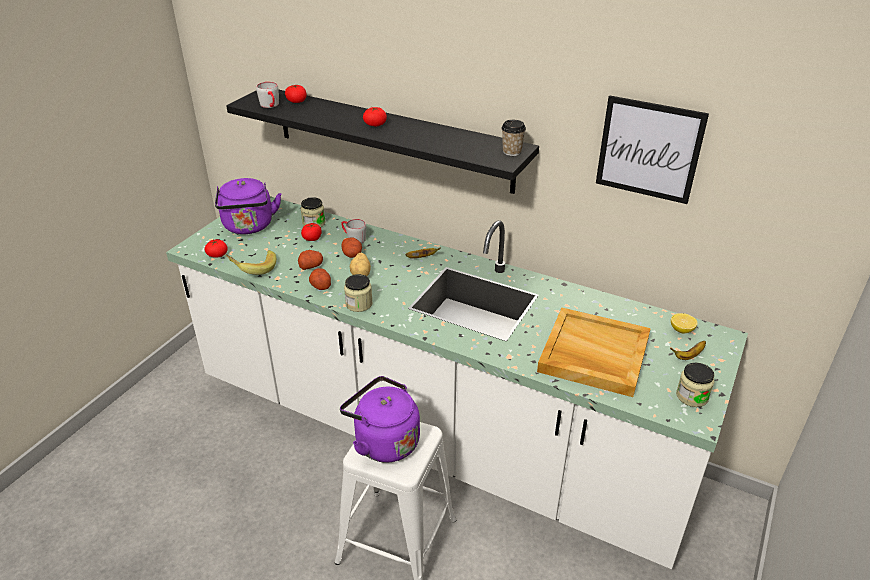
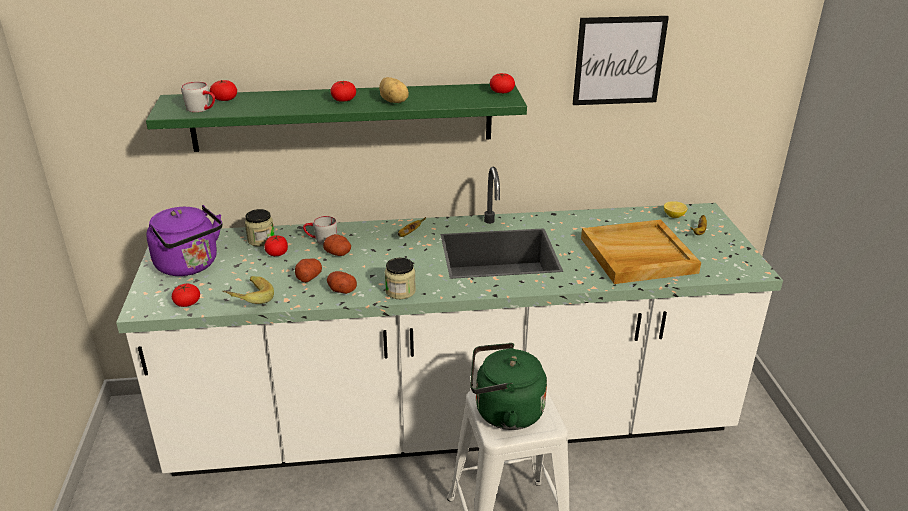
camera: 35 degrees left, 5 degrees down
black shelf [226,90,539,194] -> green shelf [146,84,527,152]
purple kettle [340,376,420,463] -> green kettle [470,343,547,430]
potato [350,253,371,276] -> potato moved to [379,77,409,103]
cup [501,120,526,156] -> tomato [490,73,515,93]
jar [676,363,715,407] -> none

